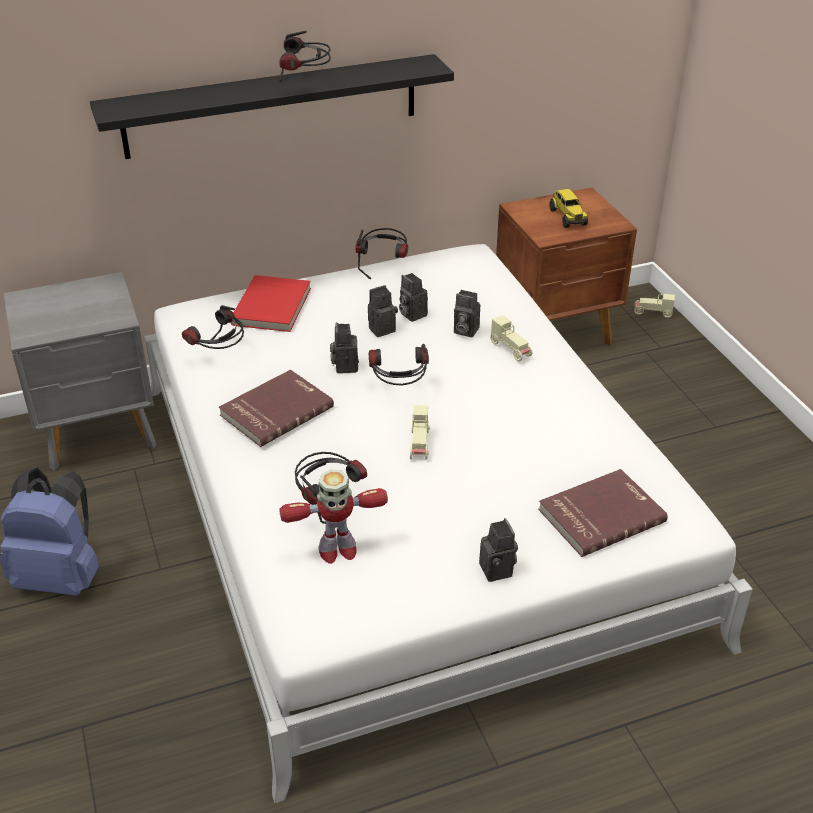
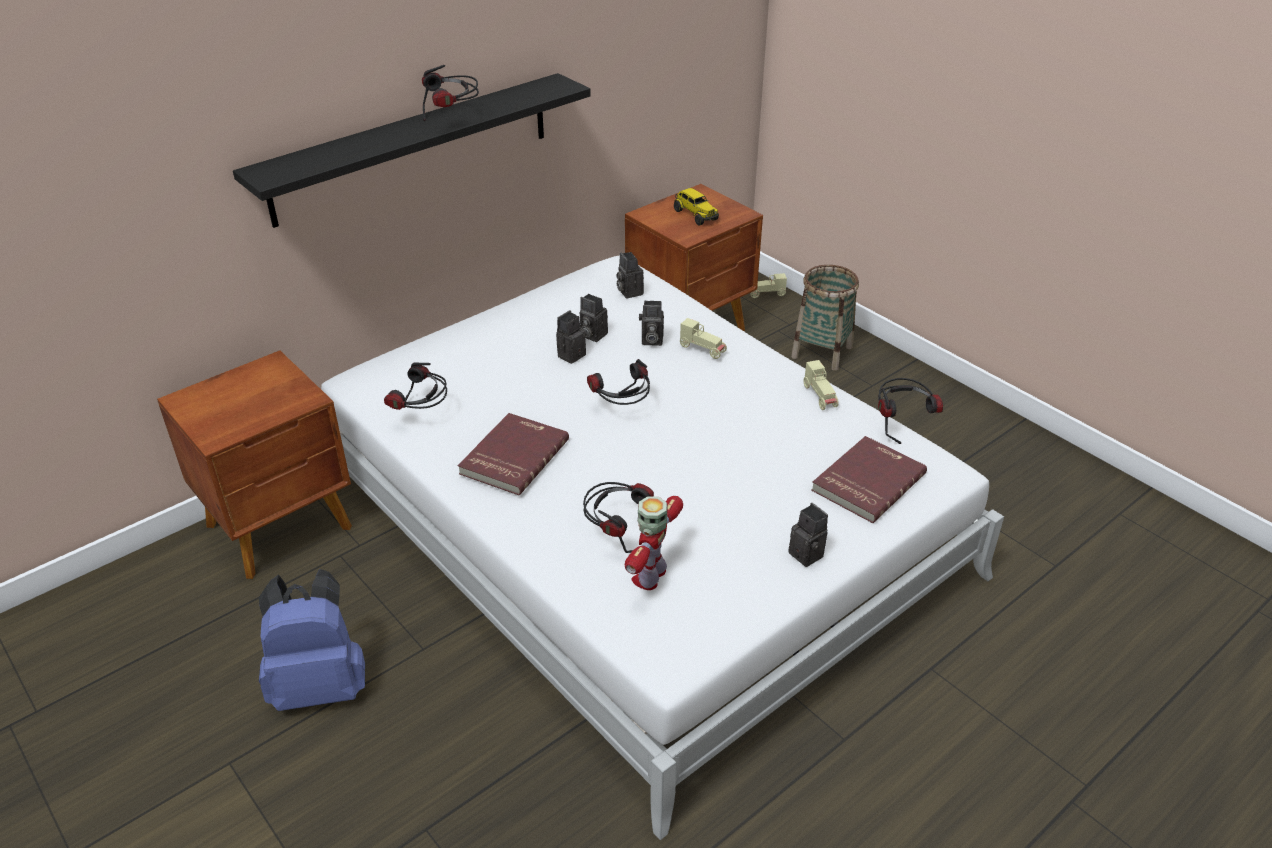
camera: 20 degrees left, 0 degrees up
grey nightstand [3,272,157,470] -> brown nightstand [157,350,352,579]
red book [230,275,311,332] -> none
toy robot [279,470,388,564] -> toy robot turned 150 degrees clockwise [624,496,683,590]
camera [330,322,359,373] -> camera moved to [616,252,644,298]
headphones [356,228,408,279] -> headphones moved to [878,378,943,444]
beige toy car [410,405,430,459] -> beige toy car moved to [803,360,839,410]
none -> basket [791,265,859,371]

